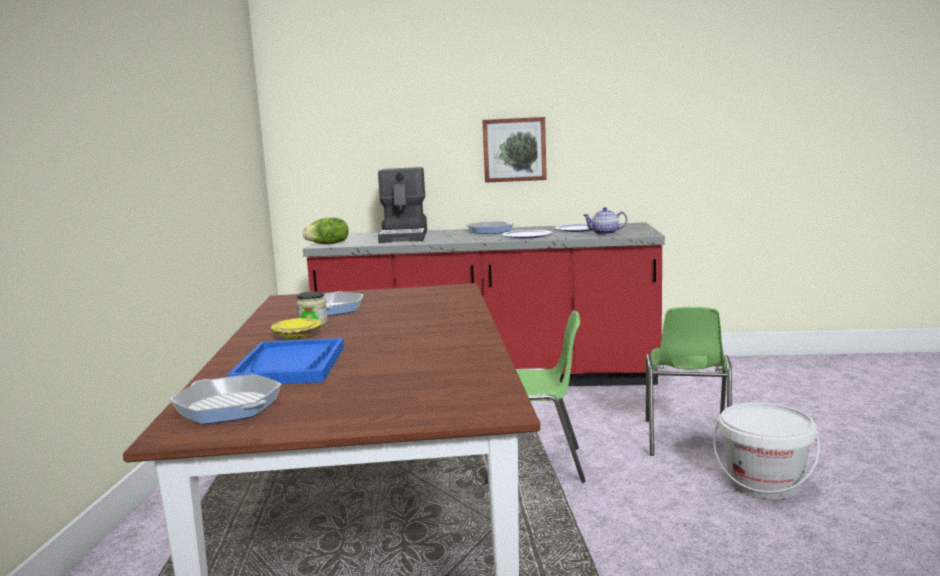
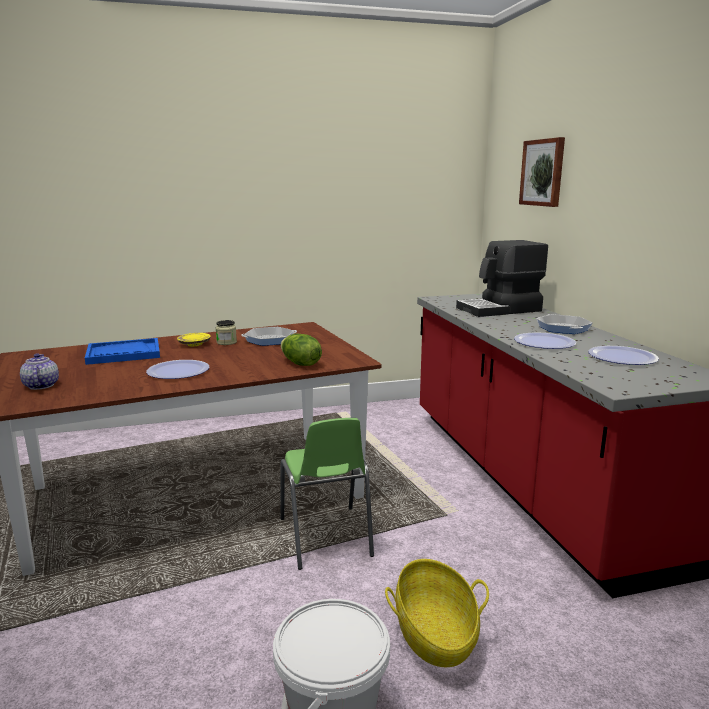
camera: 70 degrees right, 5 degrees up
frying pan [169,374,282,424] -> none
lettuce [302,217,349,244] -> lettuce moved to [281,333,322,366]
picture [482,117,547,183] -> picture moved to [519,137,565,207]
teapot [583,207,627,235] -> teapot moved to [20,353,59,390]
green chair [646,307,732,456] -> basket [385,559,489,667]
none -> plate [146,360,209,379]

